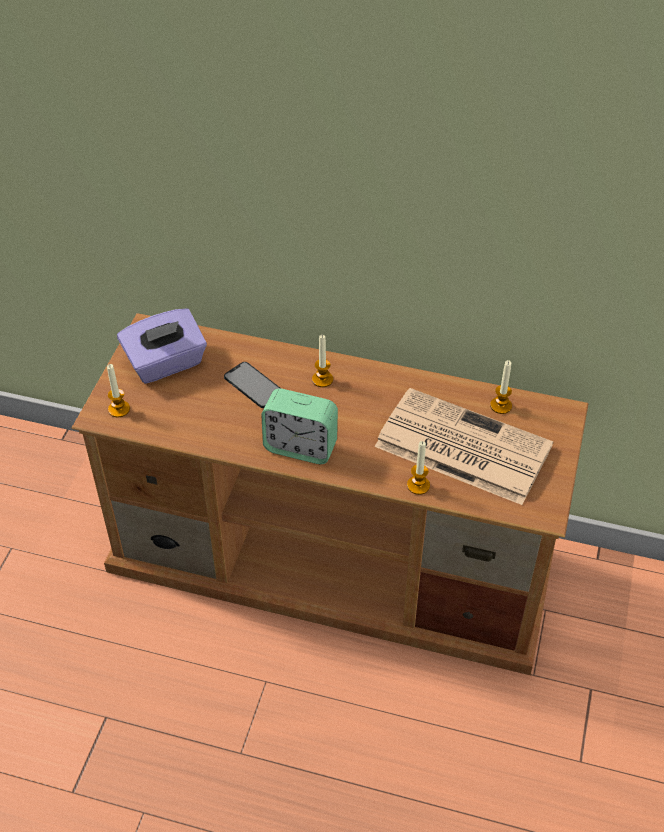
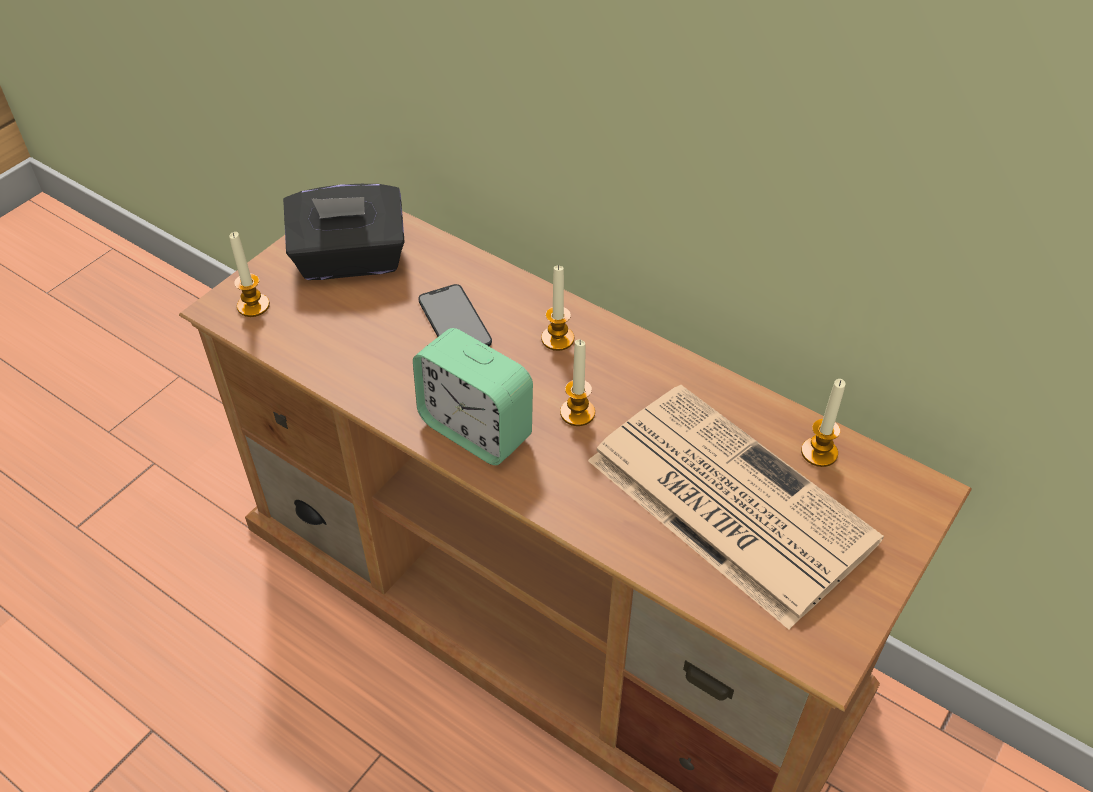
camera: 20 degrees right, 0 degrees up
purple tissue box [117,309,207,384] -> black tissue box [283,184,405,280]
candle [407,441,430,495] -> candle moved to [560,340,595,426]

